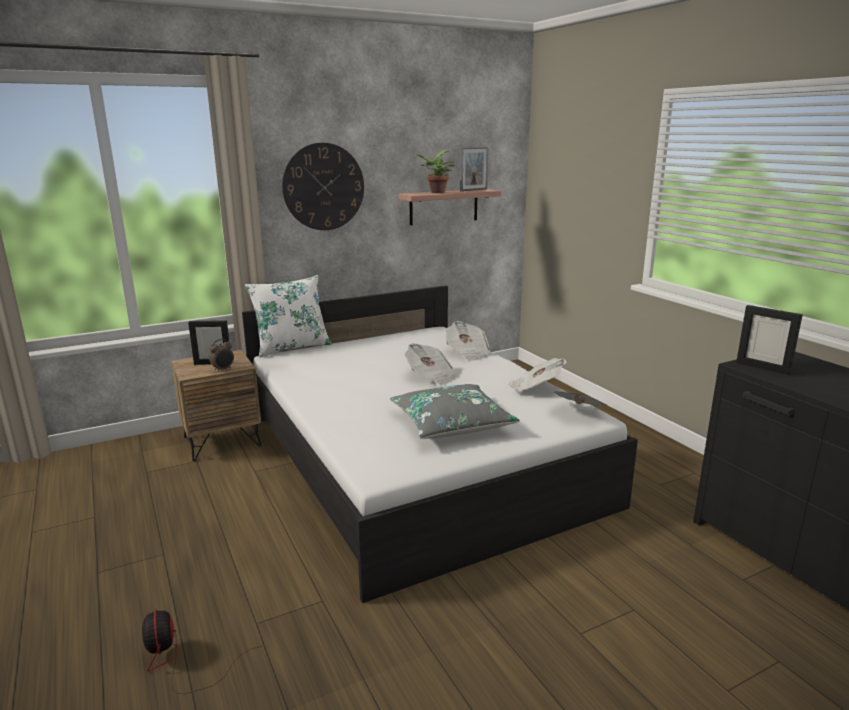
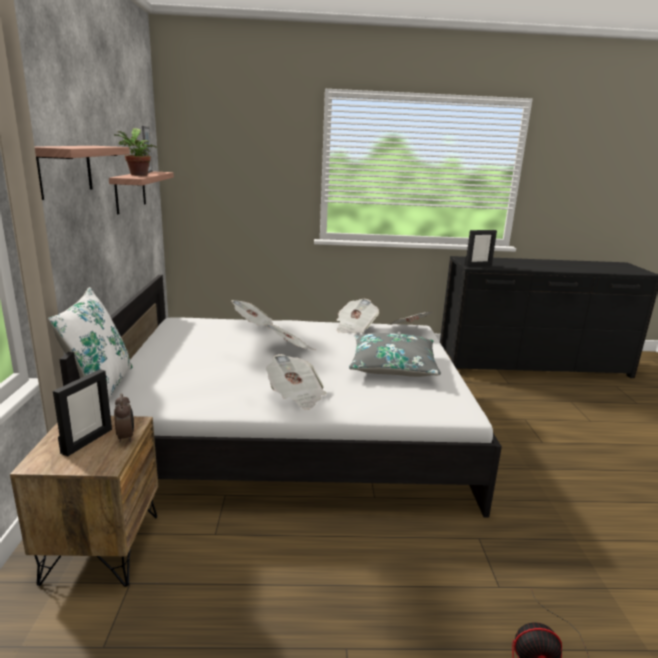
camera: 65 degrees left, 0 degrees up
wall clock [282,143,364,230] -> shelf [35,146,130,200]
none -> newspaper [266,354,326,410]

